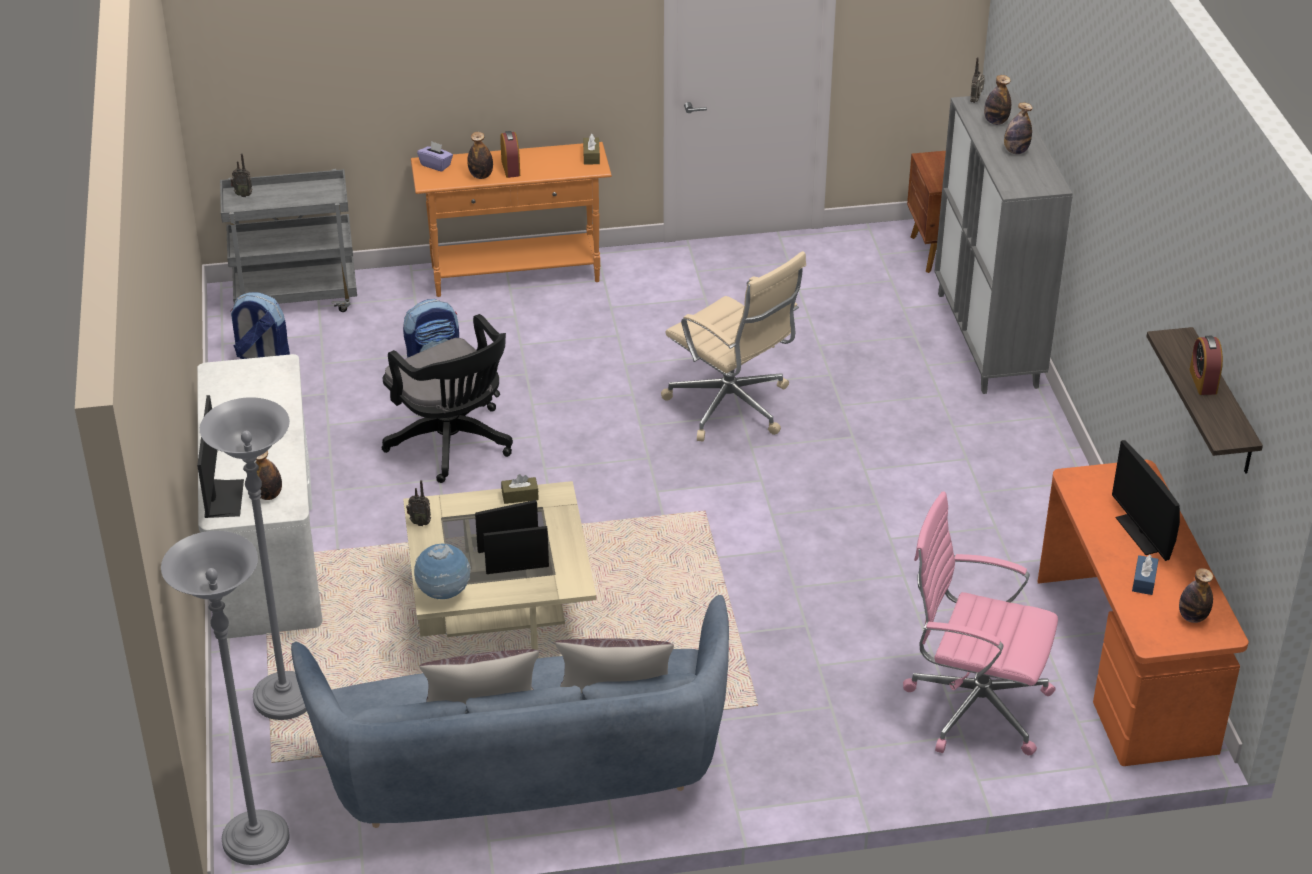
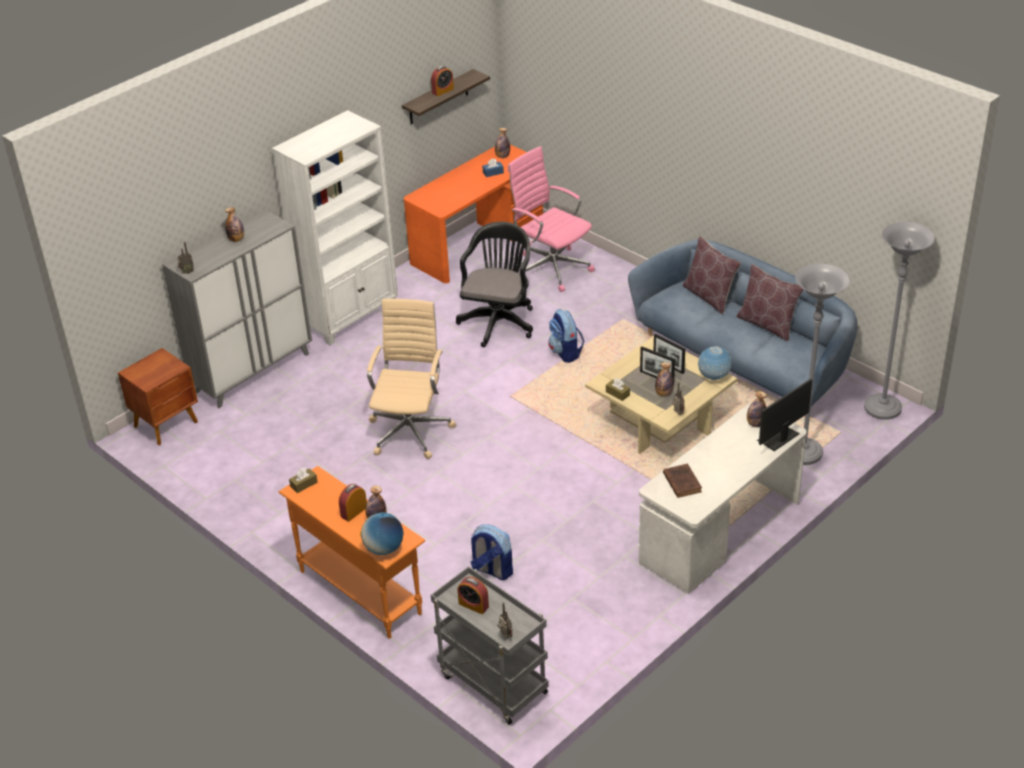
camera: 125 degrees left, 0 degrees up
backpack [230,292,290,359] -> backpack moved to [548,309,584,363]
black office chair [382,314,513,483] -> black office chair moved to [456,222,533,347]
purple tissue box [417,141,453,172] -> globe [360,513,403,555]
pink office chair [903,492,1058,756] -> pink office chair turned 150 degrees clockwise [508,146,595,292]
bottle [984,75,1011,125] -> bottle moved to [655,362,674,397]
monitor [1112,440,1180,561] -> none
none -> white bookcase [272,110,398,345]
none -> alarm clock [458,577,489,614]
none -> brown book [663,464,702,498]

